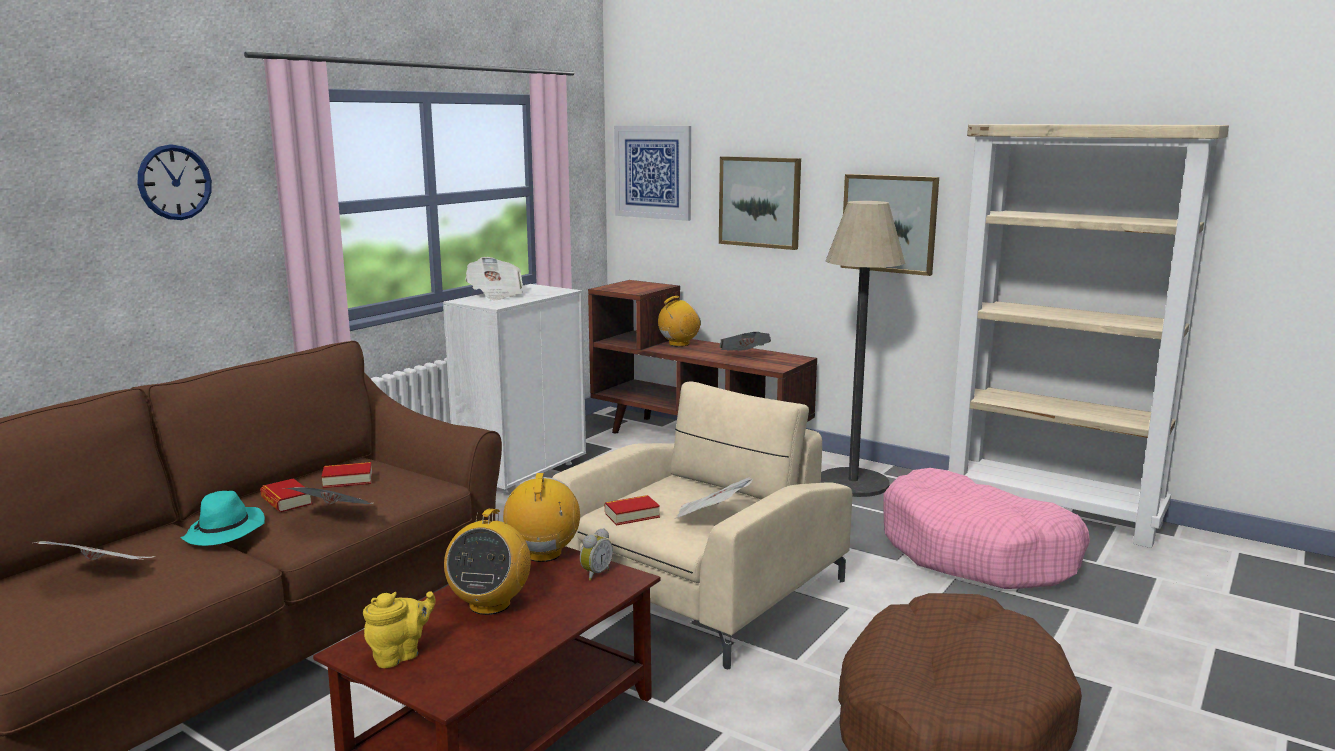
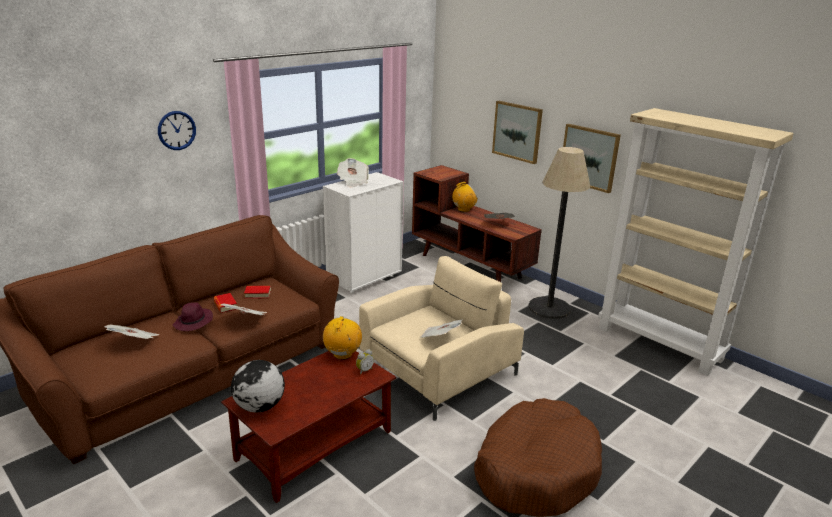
camera: 10 degrees right, 10 degrees up
turquoise hat [181,491,265,546] -> purple hat [172,302,213,331]
yellow teapot [363,591,436,668] -> globe [231,360,285,412]
radio [444,509,531,615] -> none
book [605,495,660,525] -> none
picture [614,126,691,221] -> none
pink dog bed [883,468,1090,589] -> none

